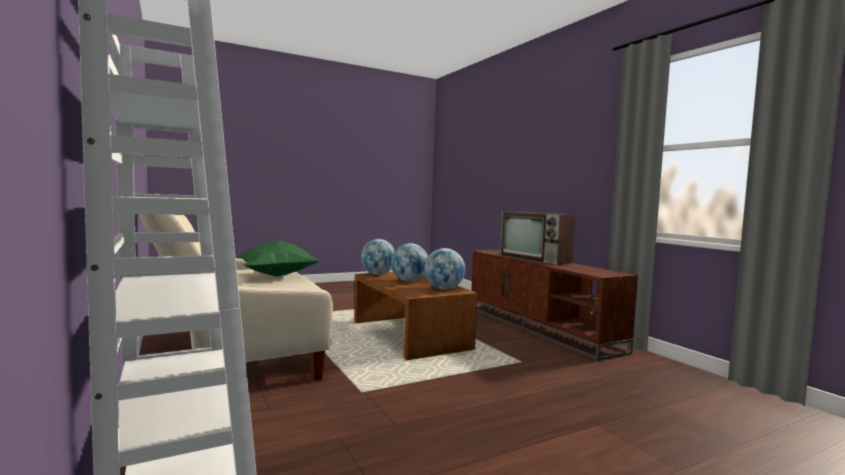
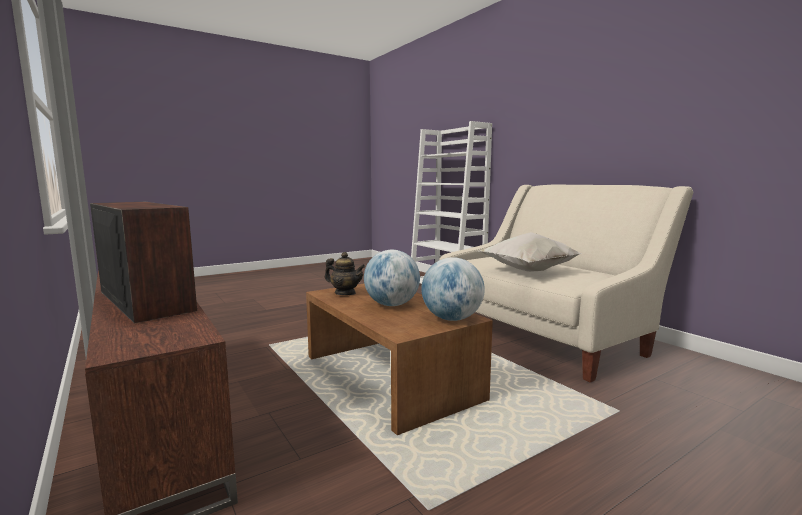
camera: 175 degrees right, 5 degrees up
green pillow [237,240,323,277] -> white pillow [478,232,582,272]
globe [424,248,465,290] -> teapot [325,252,365,295]

